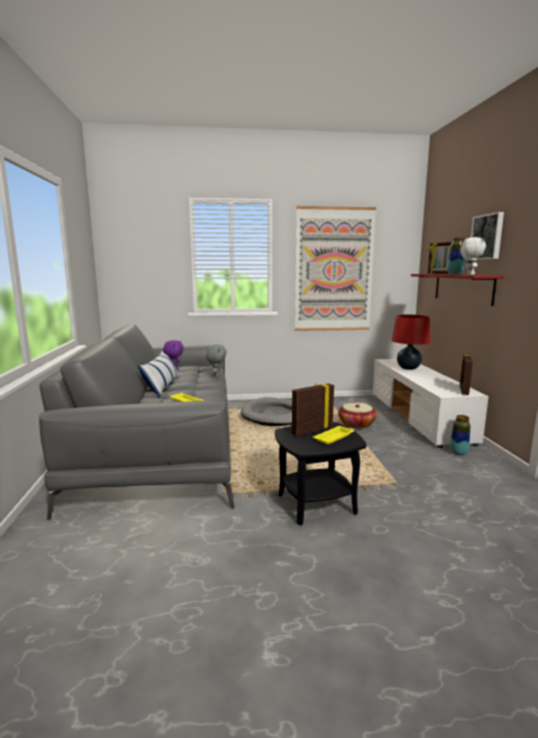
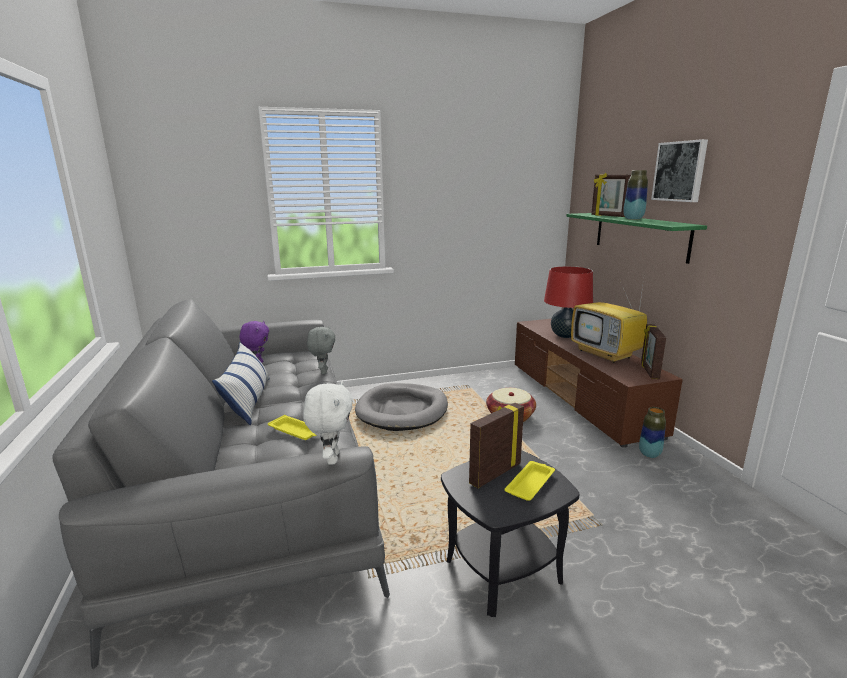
camera: 10 degrees left, 5 degrees up
picture [295,206,376,331] -> none
white tv stand [373,359,489,448] -> brown tv stand [515,319,683,448]
red shelf [411,274,504,306] -> green shelf [566,213,707,264]
white plush toy [461,237,486,275] -> white plush toy moved to [303,381,353,465]
none -> television [571,280,647,363]

